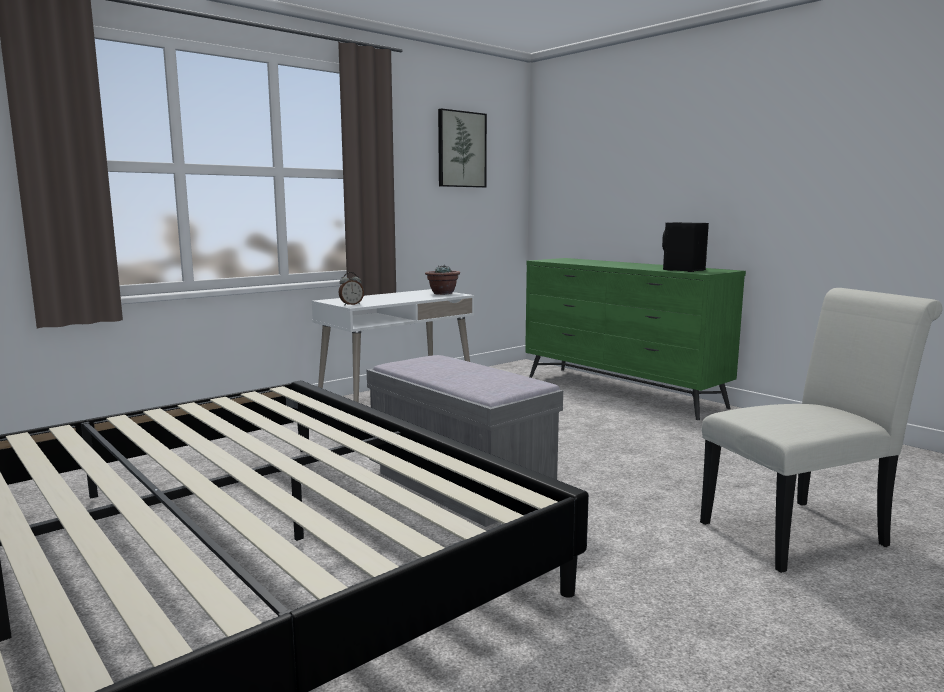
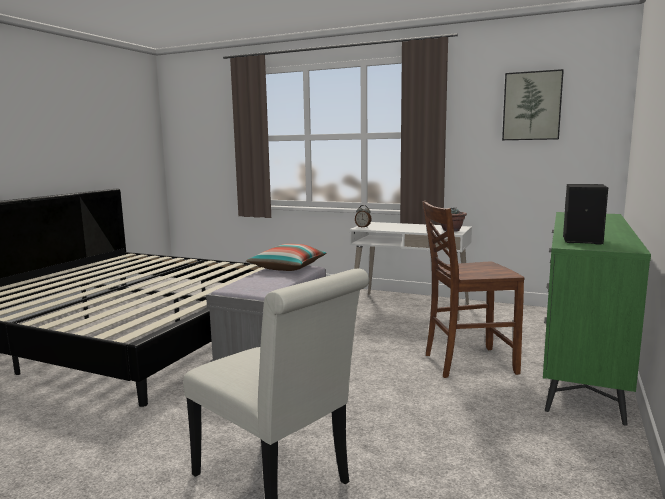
camera: 65 degrees right, 0 degrees up
none -> pillow [246,244,326,271]
none -> brown chair [422,201,524,378]

